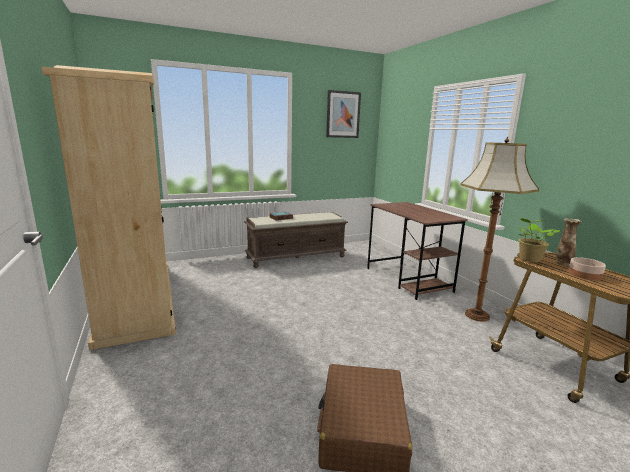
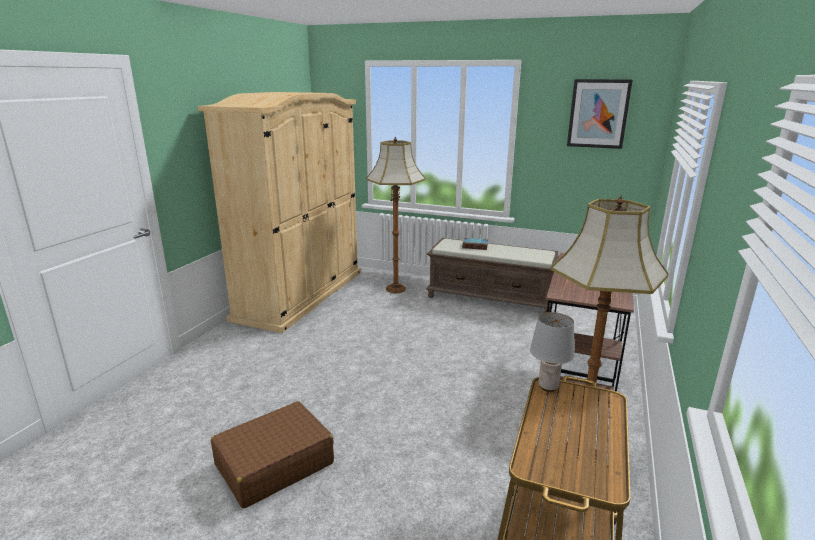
camera: 45 degrees right, 5 degrees up
potted plant [517,218,560,262] -> grey table lamp [530,312,575,392]
vase [556,218,581,266] -> none
bowl [568,257,606,280] -> none
none -> floor lamp [366,137,426,293]

